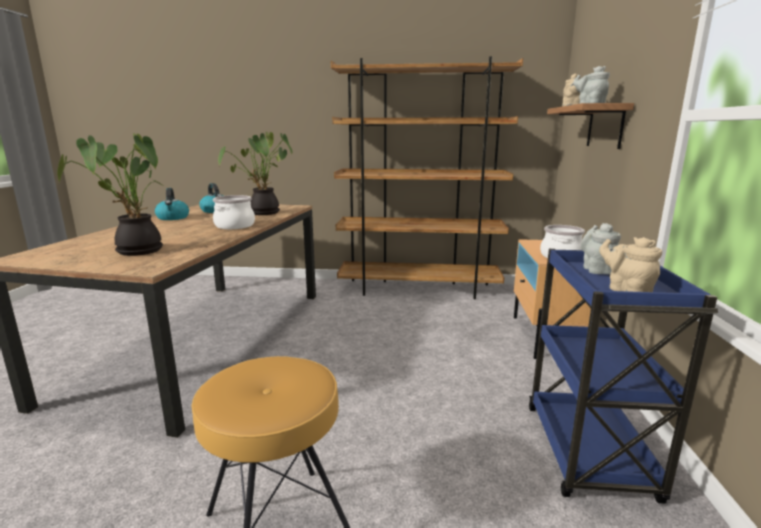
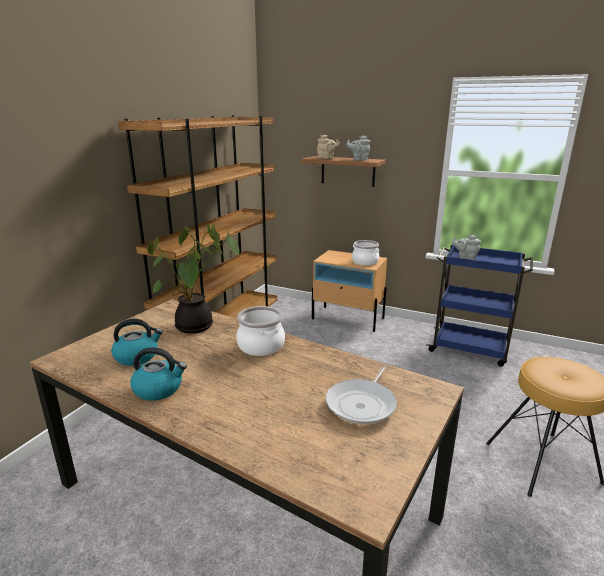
camera: 70 degrees left, 5 degrees up
potted plant [57,133,163,256] -> frying pan [326,365,397,425]
beige teapot [599,237,662,292] -> none

